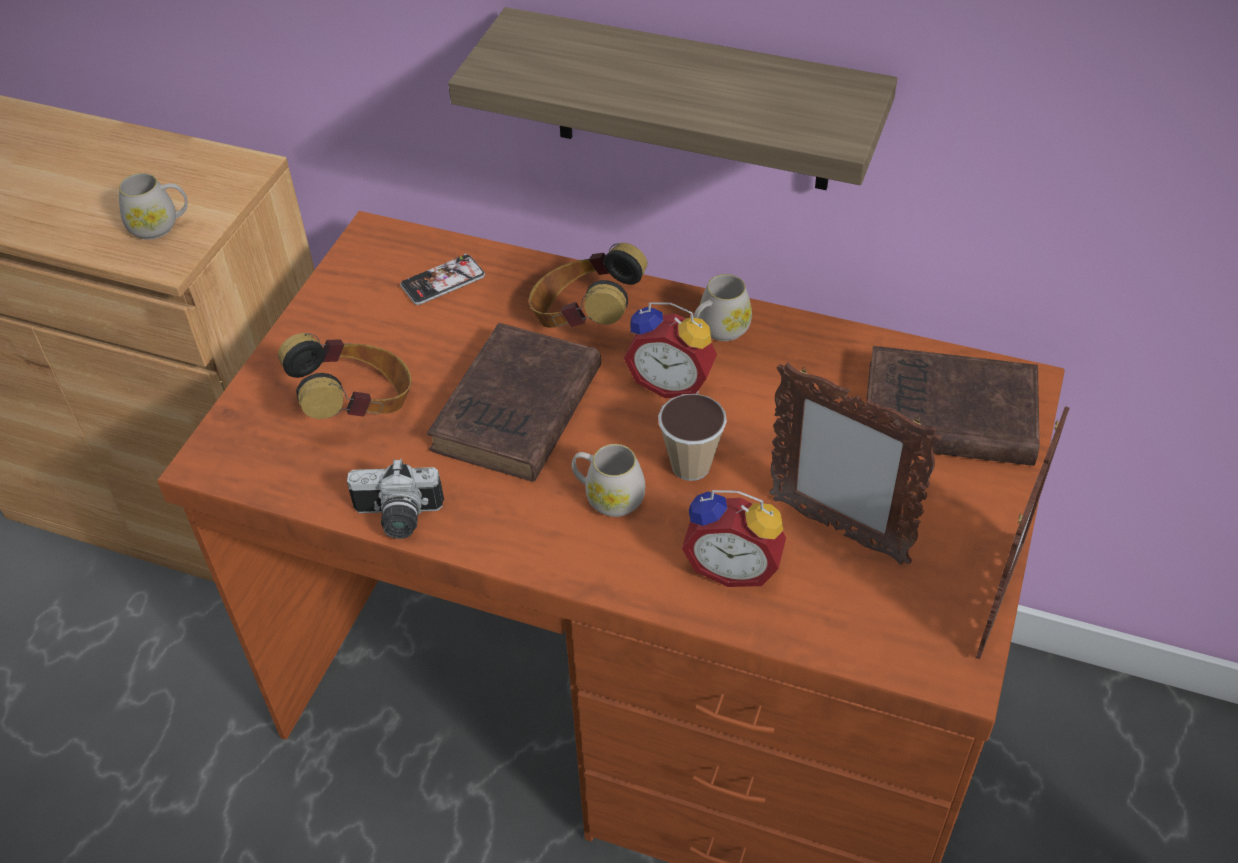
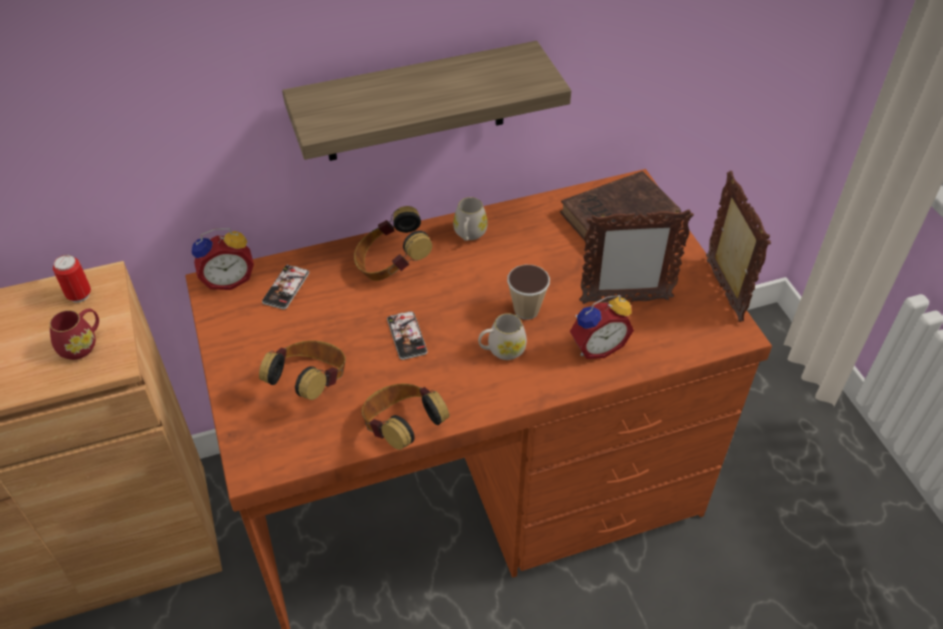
camera: 40 degrees left, 0 degrees up
white mug [119,173,188,240] -> red mug [50,308,99,360]
camera [347,459,444,539] -> headphones [362,383,450,450]
brown book [427,323,601,482] -> phone [387,311,428,360]
alarm clock [624,302,717,398] -> alarm clock moved to [192,228,254,290]
none -> can [53,255,91,303]

